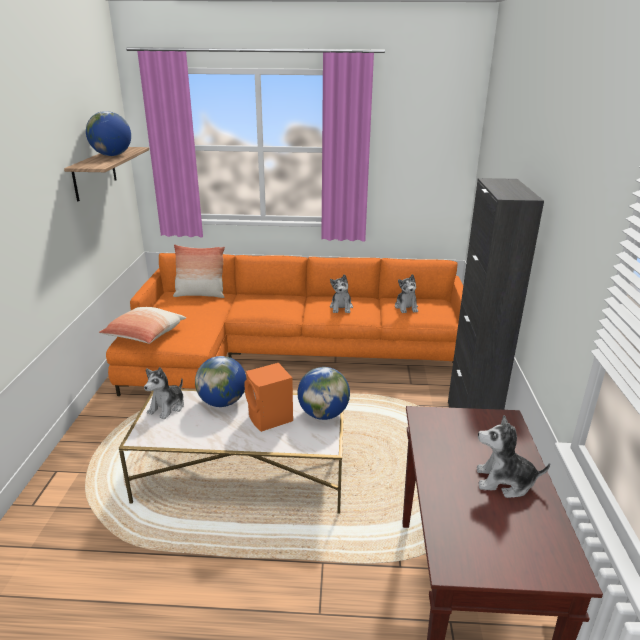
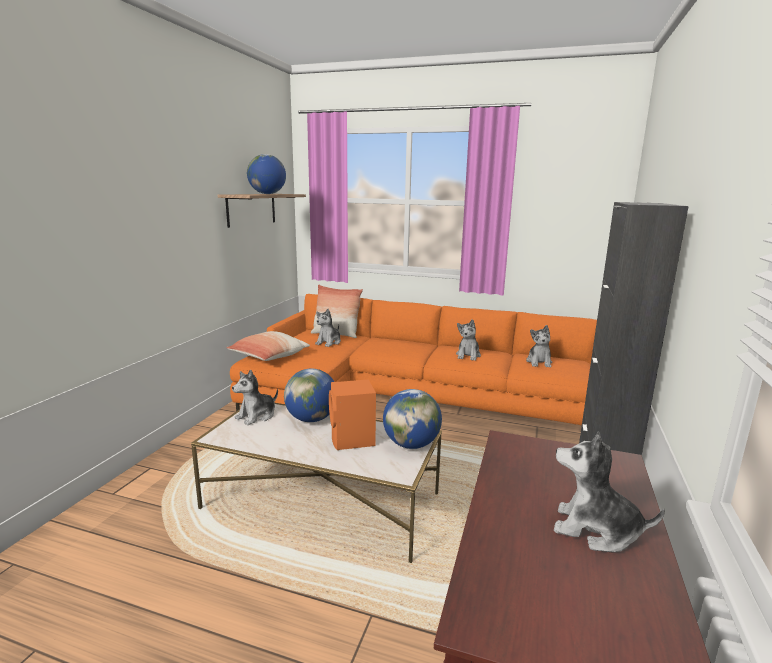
camera: 15 degrees right, 10 degrees down
none -> plush toy [315,309,341,347]

